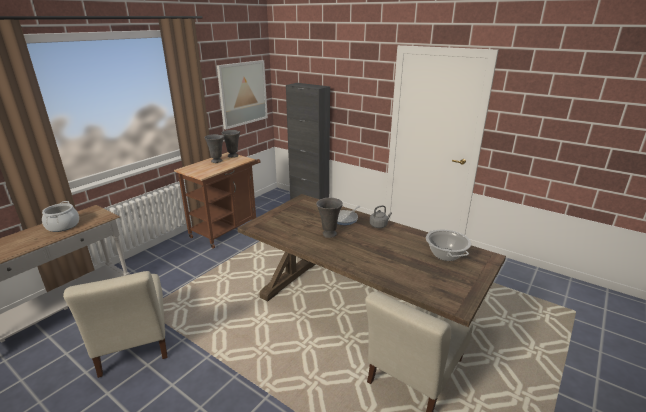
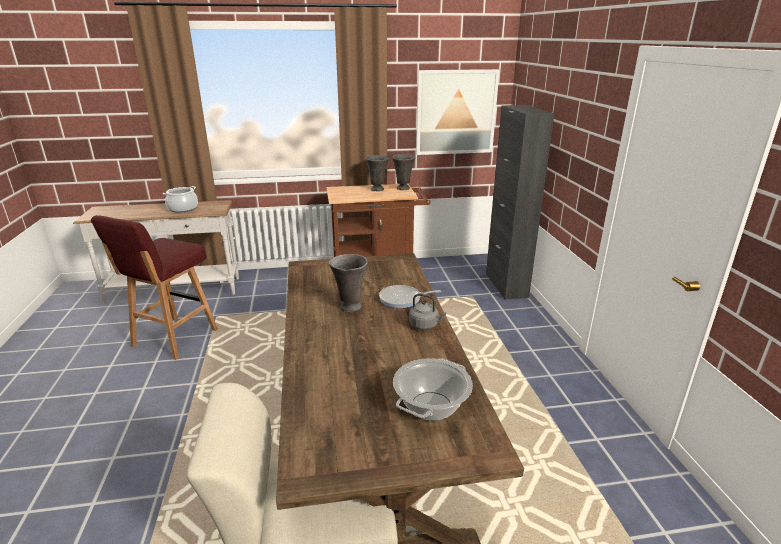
camera: 45 degrees right, 0 degrees up
beige chair [63,271,168,378] -> red stool [91,215,218,360]

